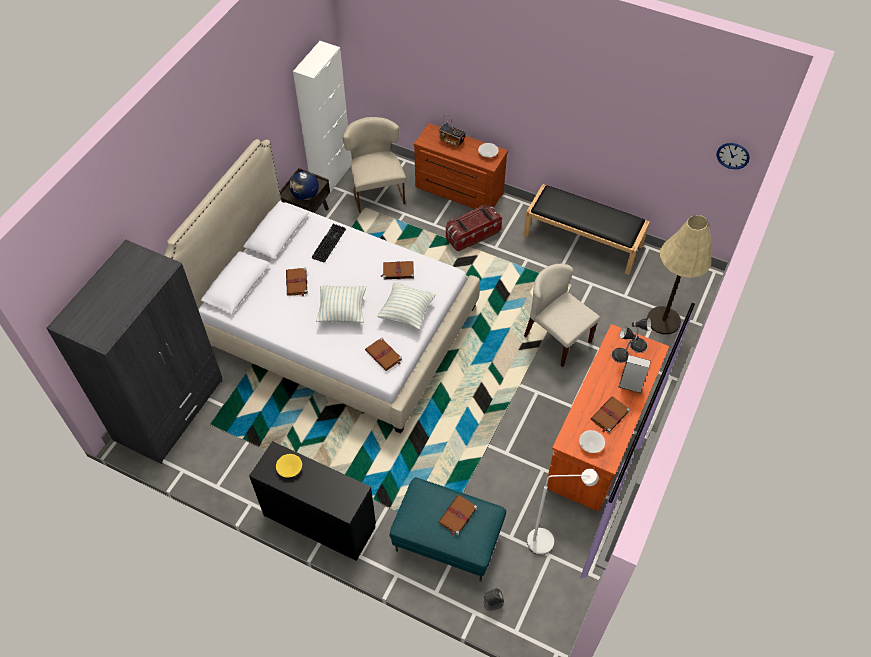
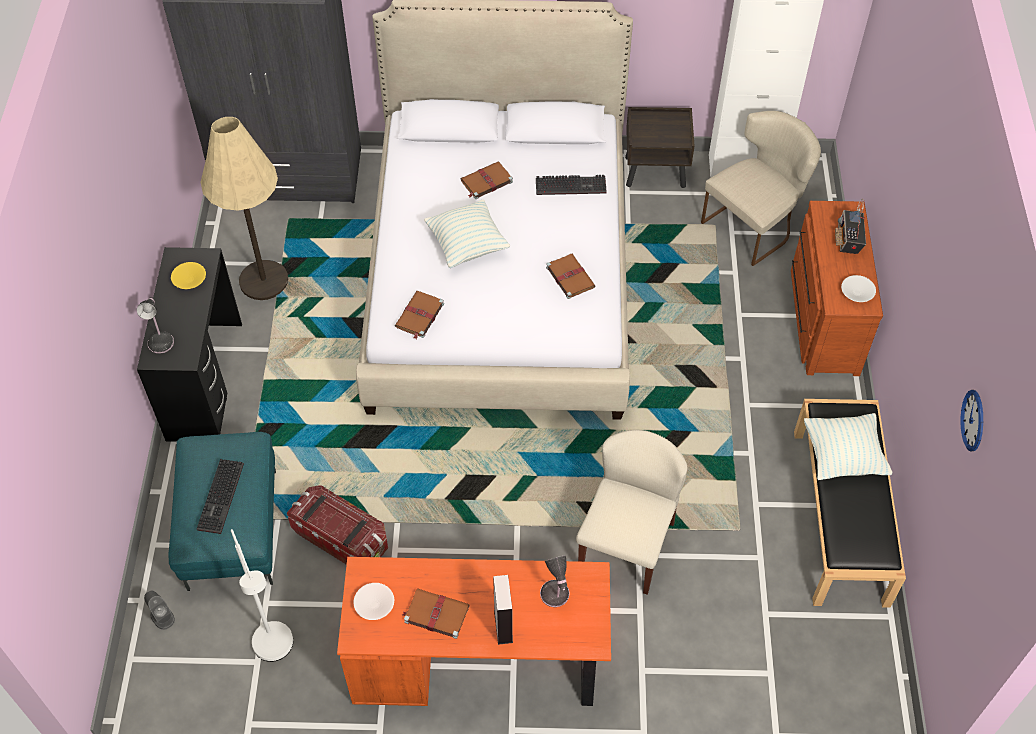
camera: 65 degrees right, 0 degrees up
globe [289,171,319,201] -> none
pillow [377,281,436,330] -> pillow moved to [804,413,892,480]
brown book [438,495,477,536] -> keyboard [197,459,244,534]
storage box [446,204,502,251] -> storage box moved to [287,485,388,565]
table lamp [630,318,651,353] -> table lamp moved to [137,297,174,354]
beige floor lamp [647,215,711,335] -> beige floor lamp moved to [200,117,288,300]
wall clock [716,143,750,169] -> wall clock moved to [960,390,983,451]

